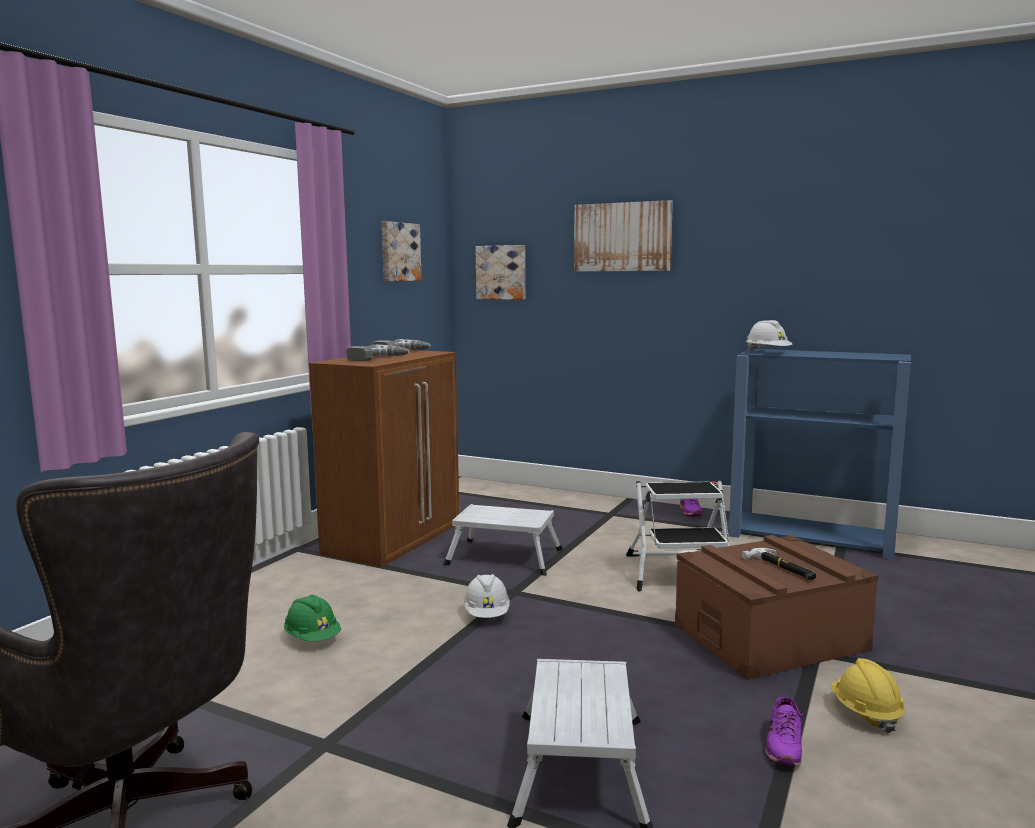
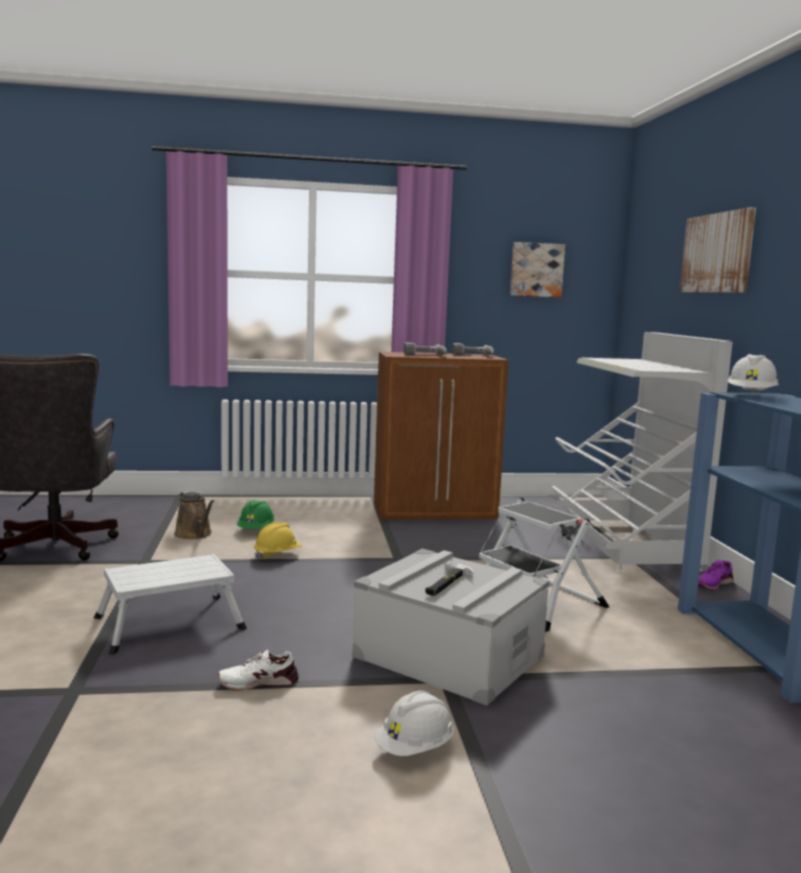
camera: 55 degrees right, 0 degrees up
white step ladder [443,504,563,576] -> none
white hard hat [463,574,510,618] -> white hard hat moved to [374,691,454,756]
picture [476,245,525,300] -> none
brown storage box [675,535,878,680] -> grey storage box [353,549,550,706]
purple shoe [765,697,803,766] -> white shoe [218,650,299,691]
yellow hard hat [830,658,905,734] -> yellow hard hat moved to [254,522,302,560]
none -> brown watering can [174,491,214,539]
none -> white shoe rack [552,332,733,572]

